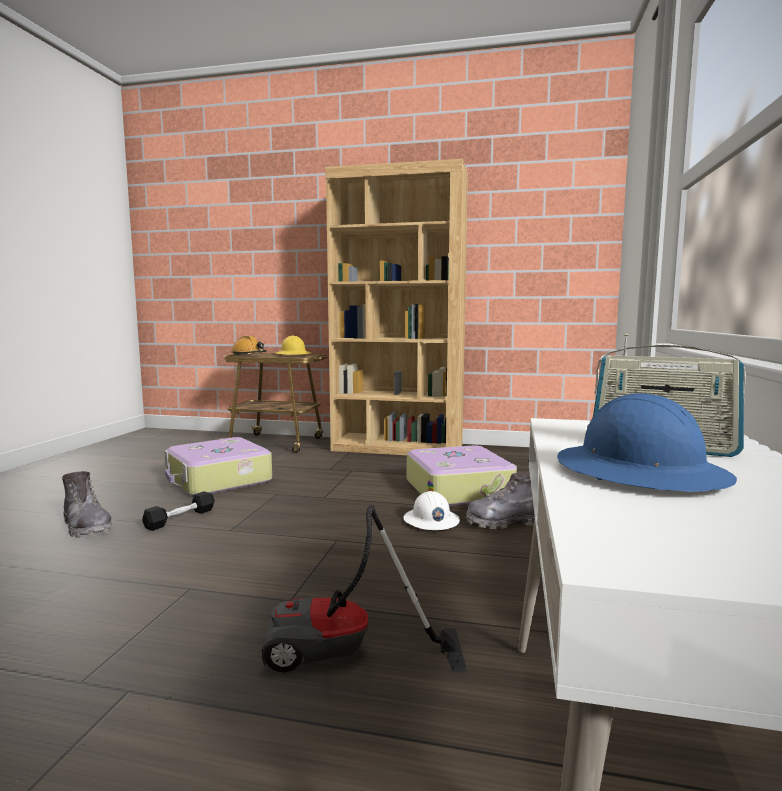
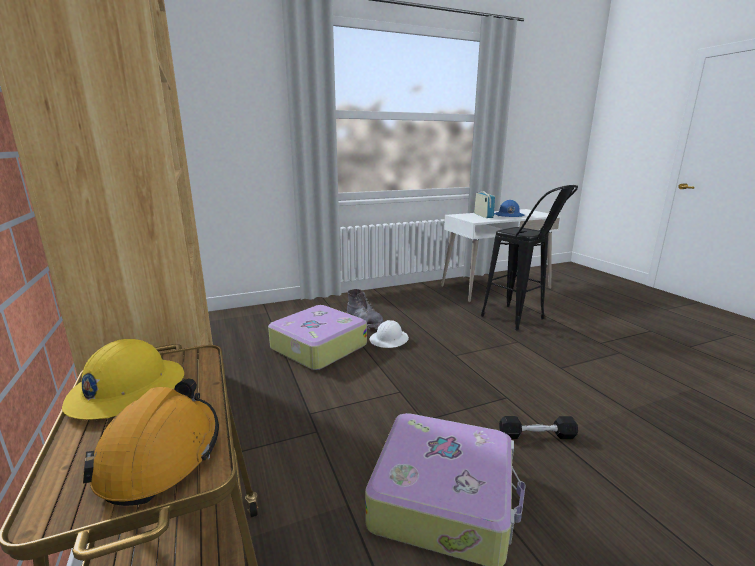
camera: 125 degrees left, 10 degrees up
grey boot [62,471,112,538] -> none
vacuum cleaner [261,505,467,673] -> black stool [481,185,578,331]

